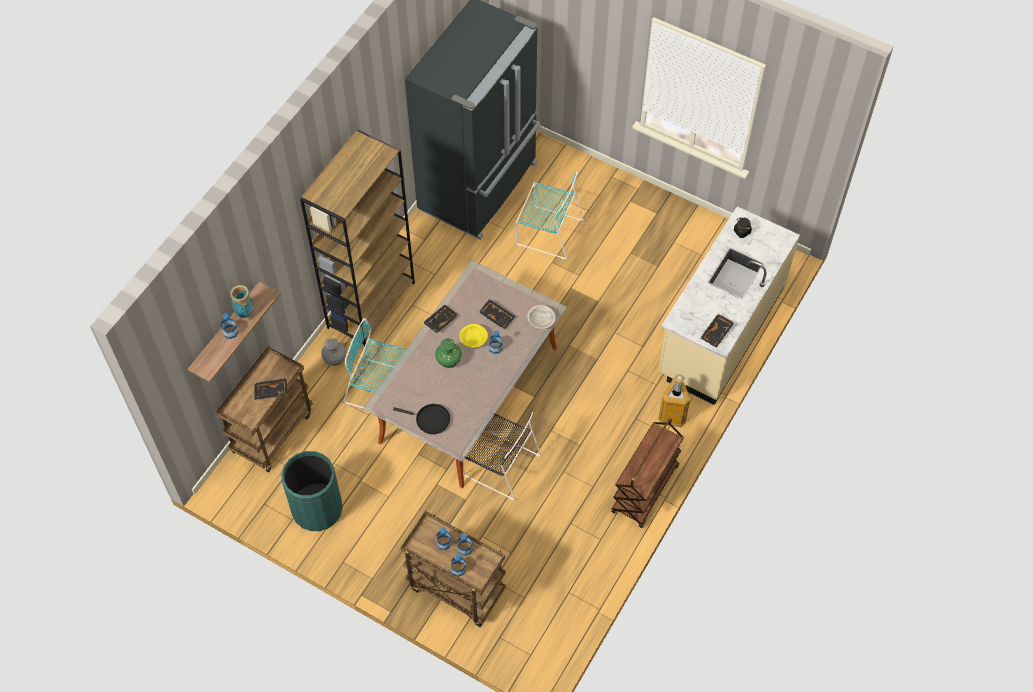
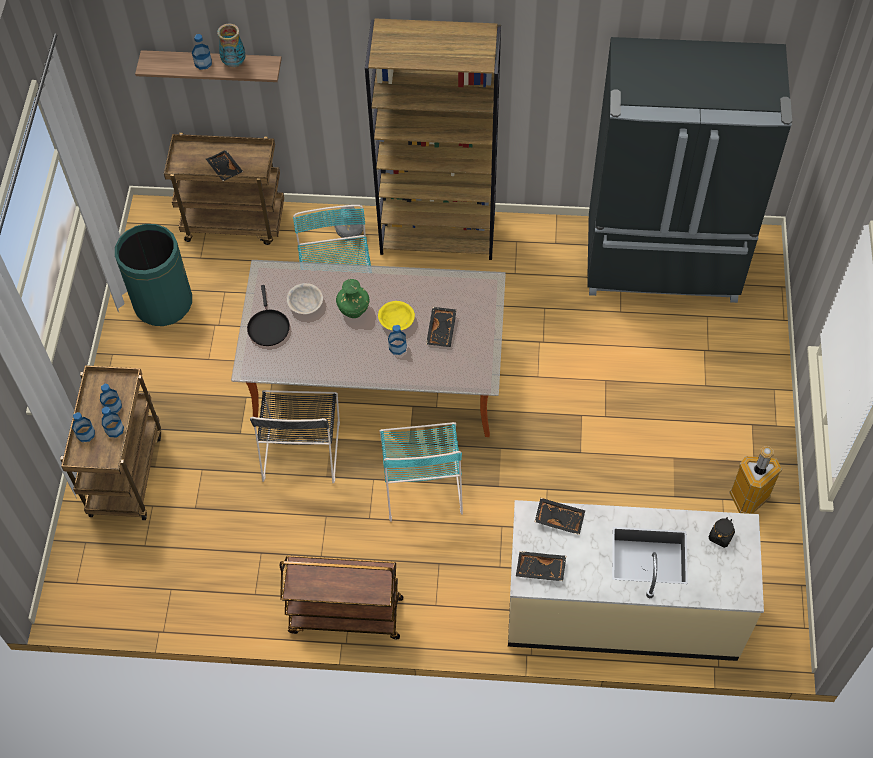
camera: 65 degrees right, 0 degrees up
black tray [423,305,458,333] -> black tray moved to [535,498,585,535]
turquoise chair [516,171,583,259] -> turquoise chair moved to [380,422,463,522]
beige bowl [527,305,556,329] -> beige bowl moved to [287,283,323,314]
trash can [658,374,690,427] -> trash can moved to [729,446,782,514]

